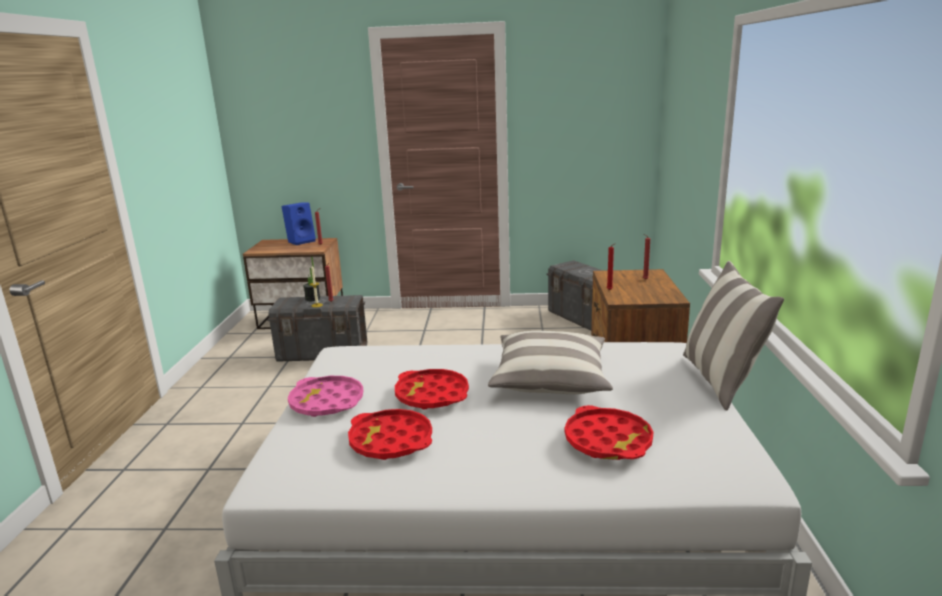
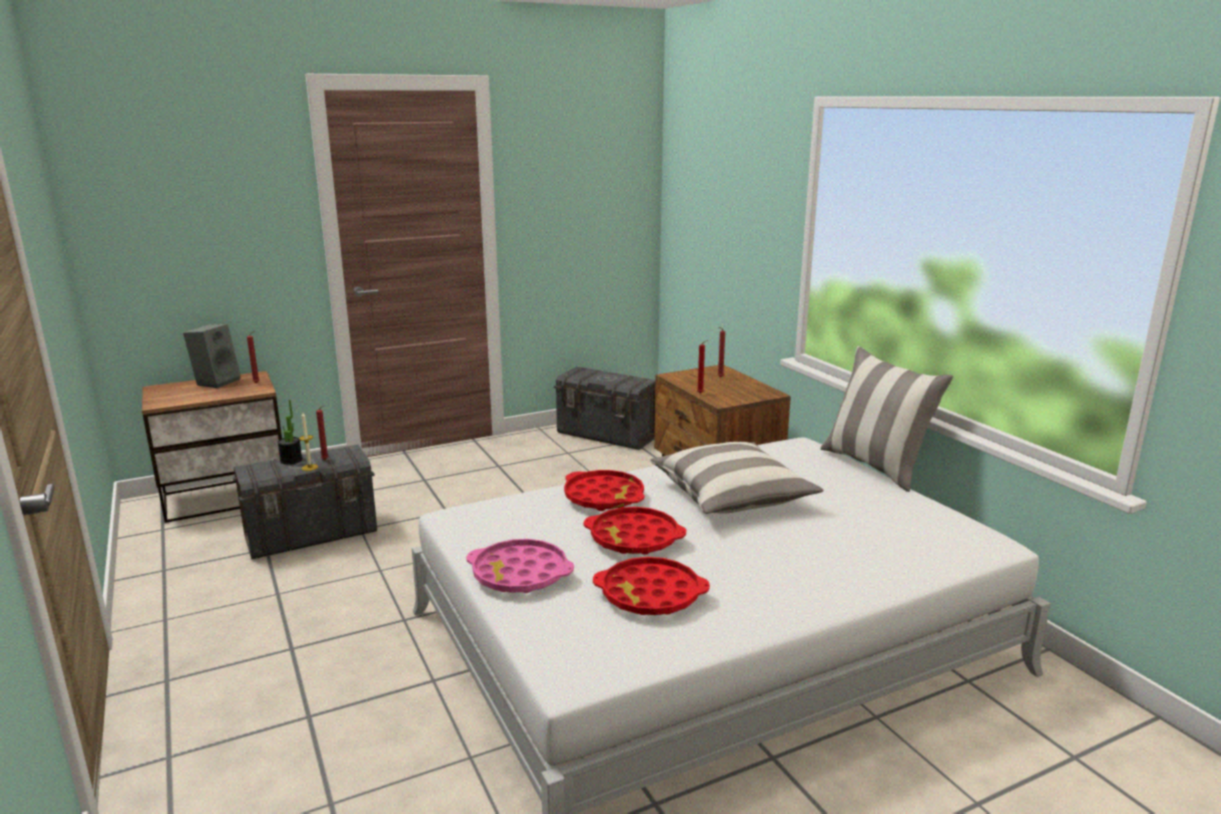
camera: 30 degrees left, 0 degrees up
blue speaker [281,202,316,245] -> grey speaker [183,324,241,388]
red tray [565,405,653,460] -> red tray moved to [564,470,645,511]

